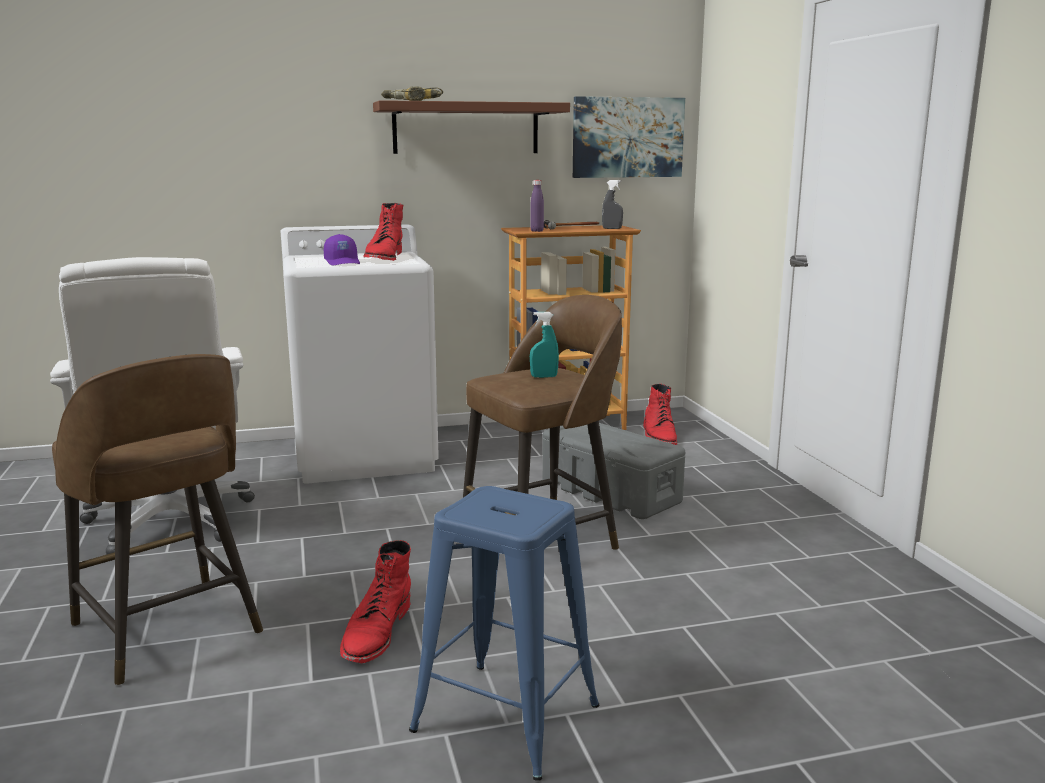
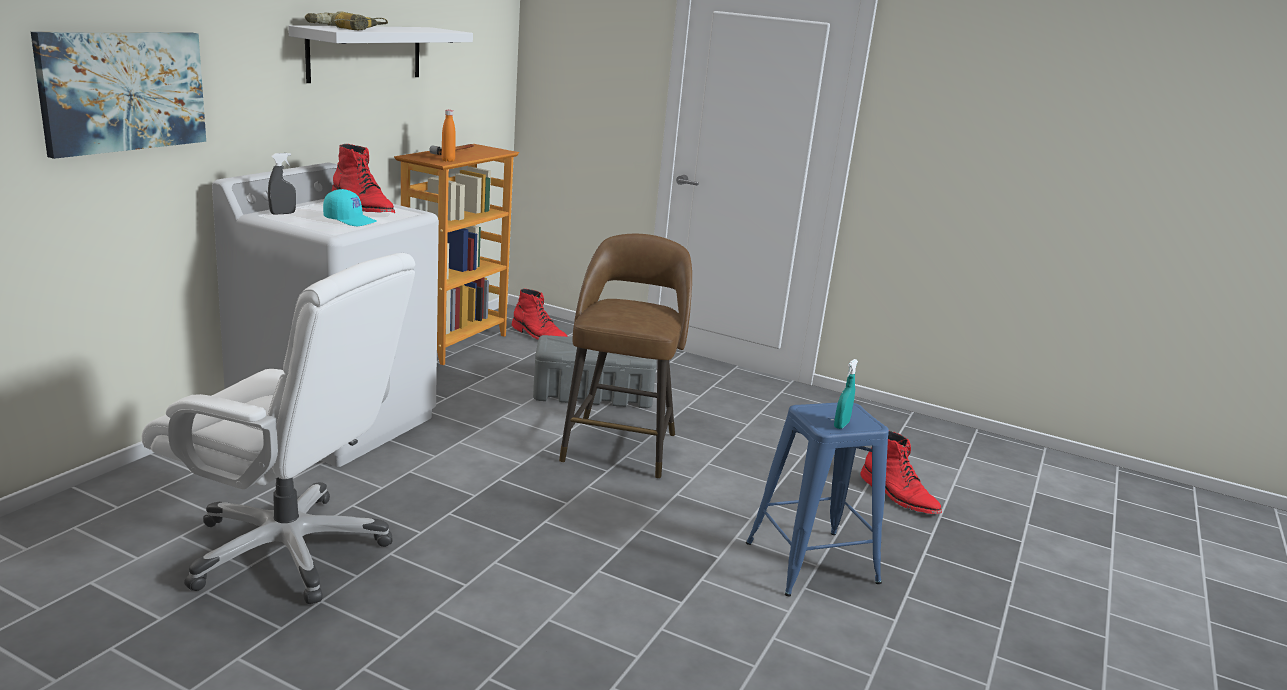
camera: 50 degrees left, 5 degrees up
brown stool [52,354,263,685] -> none
purple cap [324,234,360,265] -> turquoise cap [323,189,377,226]
red boot [340,540,411,664] -> red boot moved to [860,431,942,514]
brown shelf [373,100,570,154] -> white shelf [288,25,473,83]
purple bottle [530,180,544,232] -> orange bottle [442,110,456,162]
turquoise spray bottle [530,312,559,378] -> turquoise spray bottle moved to [834,359,858,429]
picture [573,96,685,178] -> picture moved to [31,32,206,159]
grey spray bottle [602,180,623,229] -> grey spray bottle moved to [268,153,296,215]

